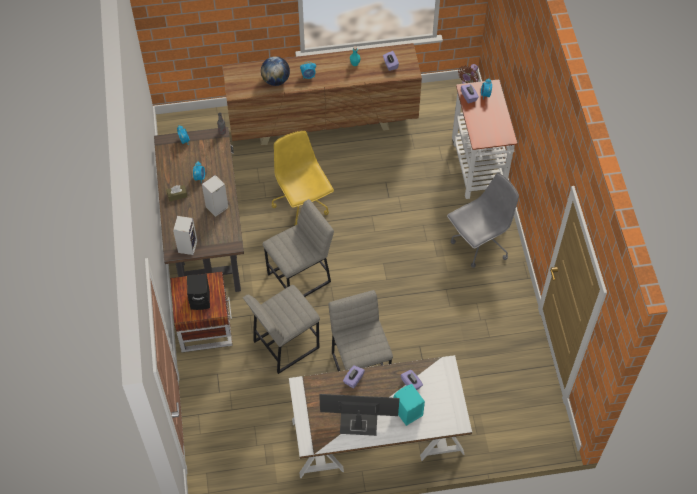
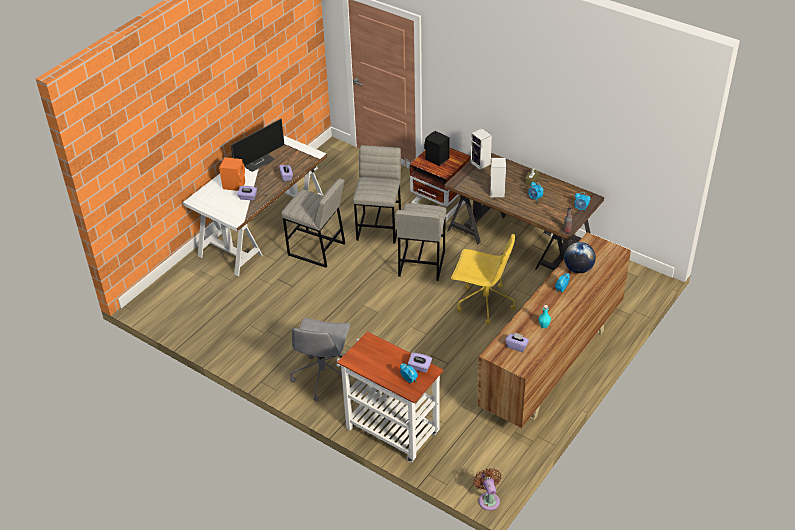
camera: 135 degrees right, 15 degrees down
turquoise speaker [393,384,425,426] -> orange speaker [219,157,245,191]

